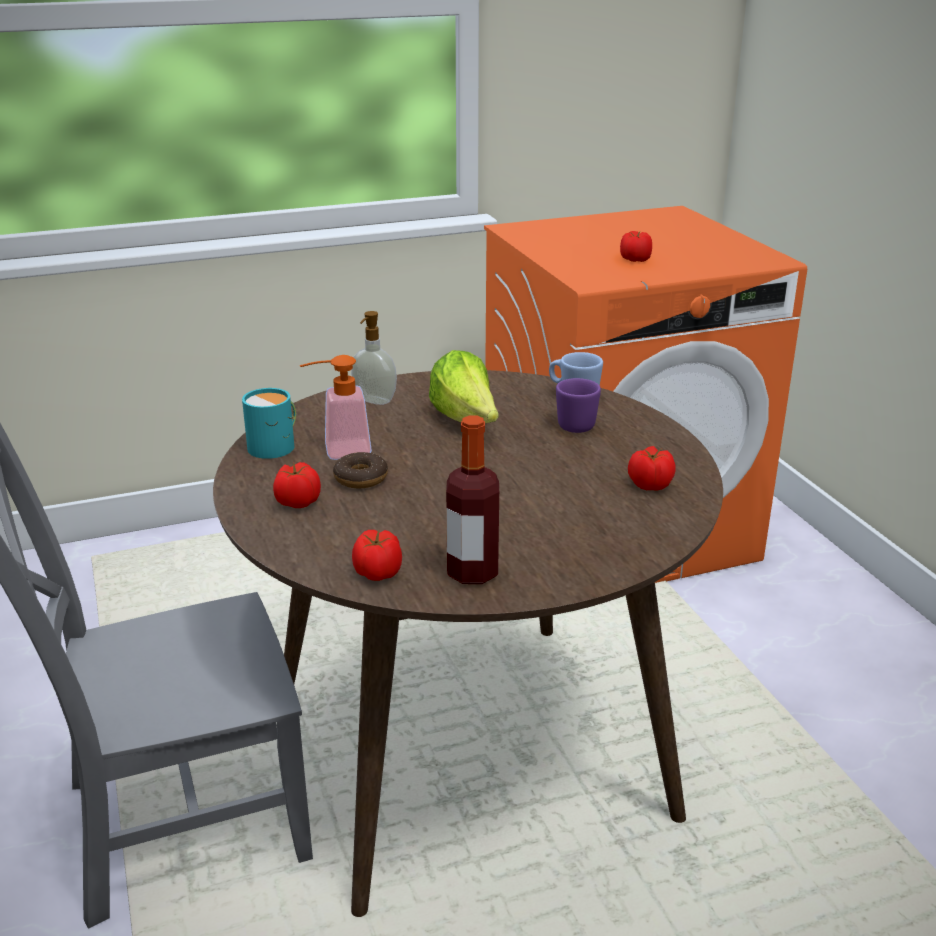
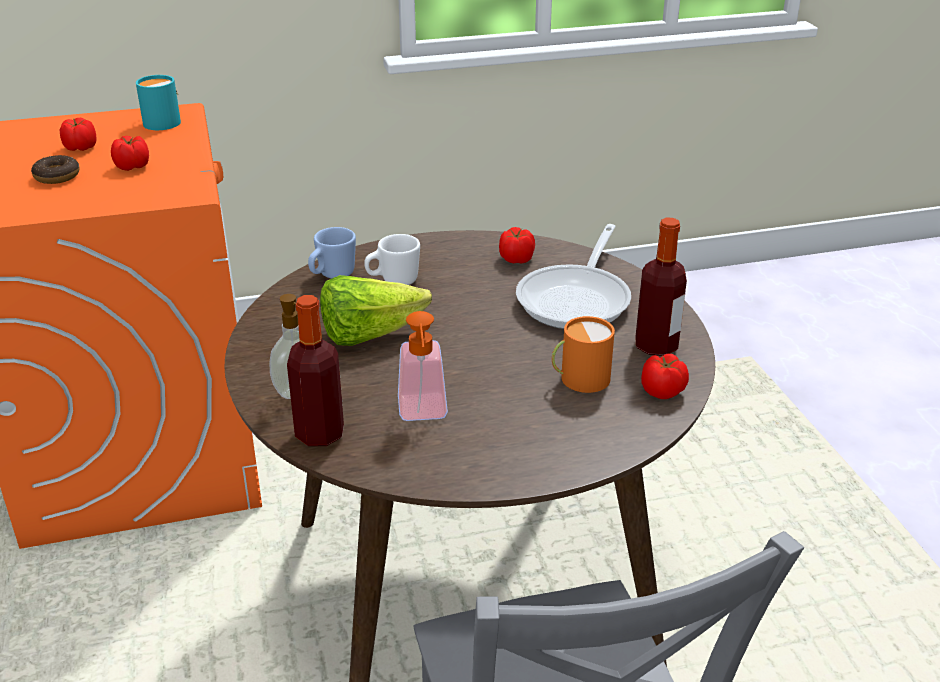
camera: 85 degrees left, 5 degrees up
turquoise mug [242,388,296,459] -> turquoise mug moved to [136,75,181,130]
tomato [273,462,321,508] -> tomato moved to [59,118,97,151]
donut [333,452,388,488] -> donut moved to [31,155,79,184]
purple mug [556,378,601,433] -> white mug [364,234,420,285]
none -> bottle [287,295,344,446]
none -> frying pan [516,224,631,329]
none -> orange mug [552,316,615,393]

